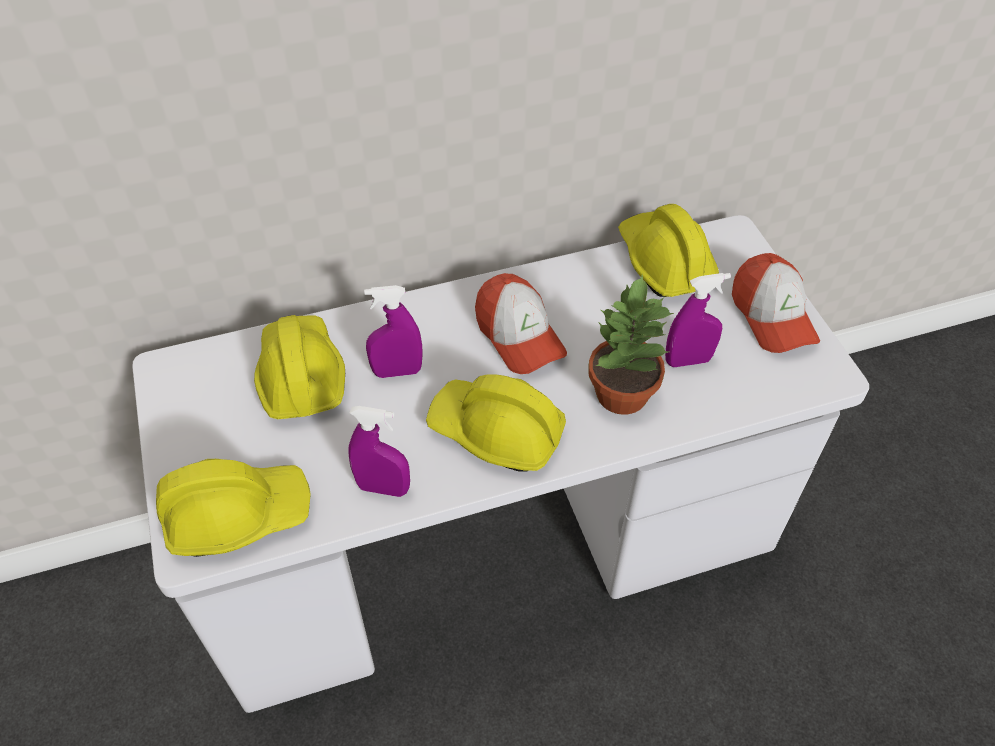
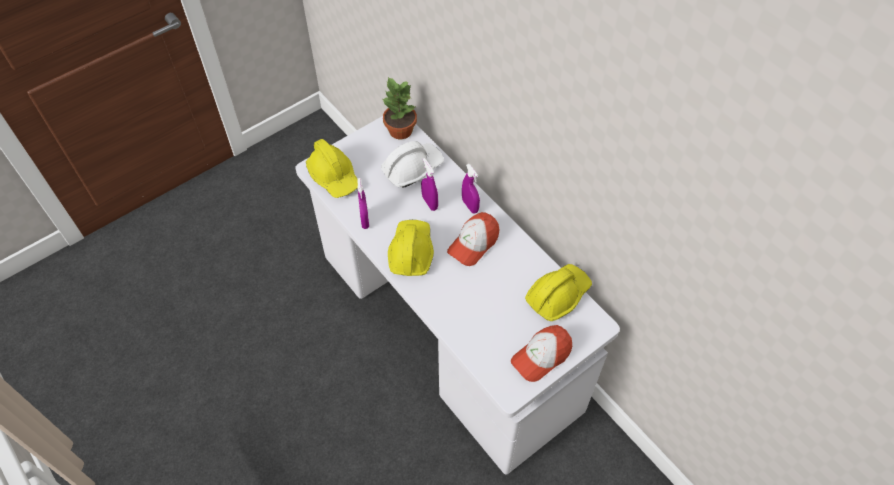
camera: 70 degrees right, 5 degrees up
yellow hard hat [254,315,345,419] -> white hard hat [381,141,444,188]
potted plant [588,274,674,415] -> potted plant moved to [382,77,417,139]
purple spray bottle [665,273,731,367] -> purple spray bottle moved to [462,164,480,214]

